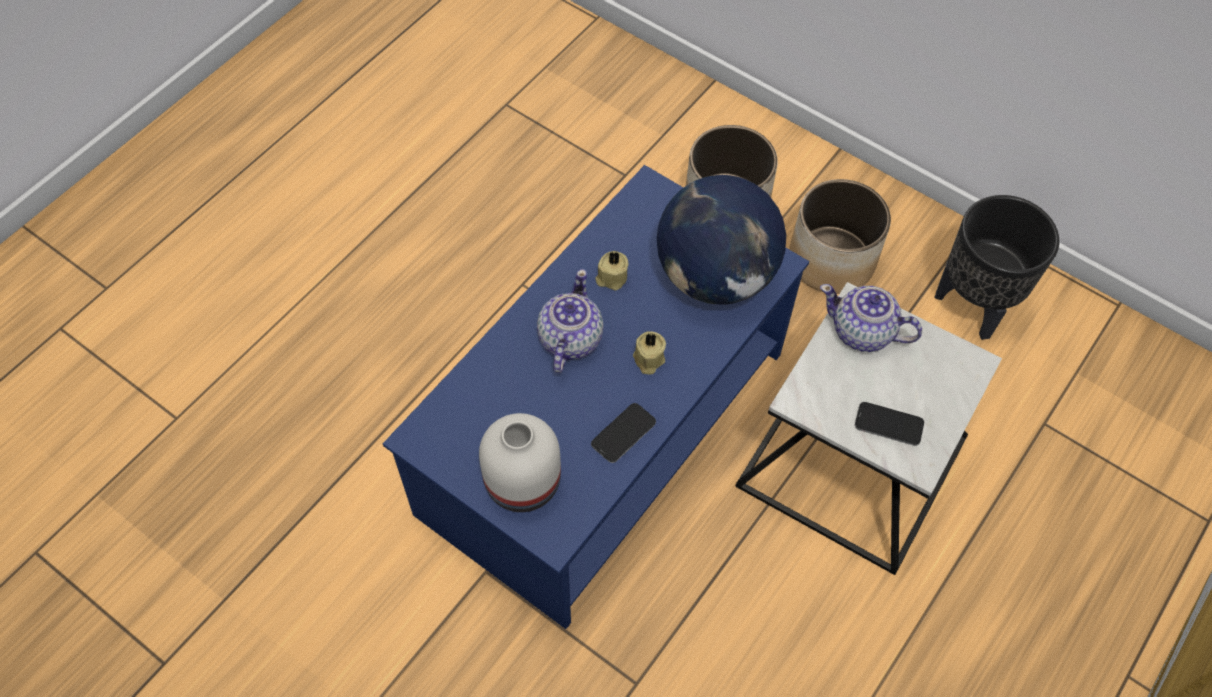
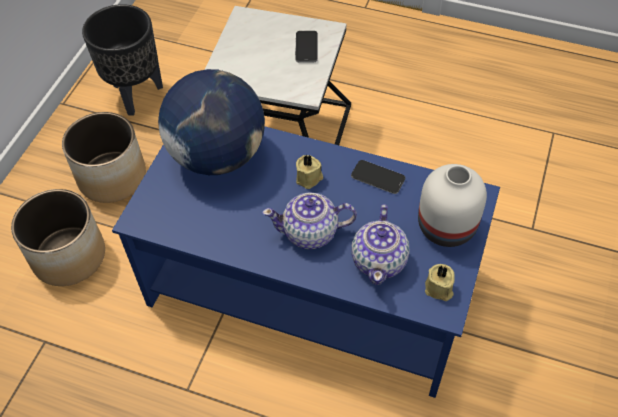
camera: 105 degrees left, 5 degrees down
beige candle [595,251,628,291] -> beige candle moved to [425,264,455,301]
teapot [820,284,922,352] -> teapot moved to [352,204,410,285]

